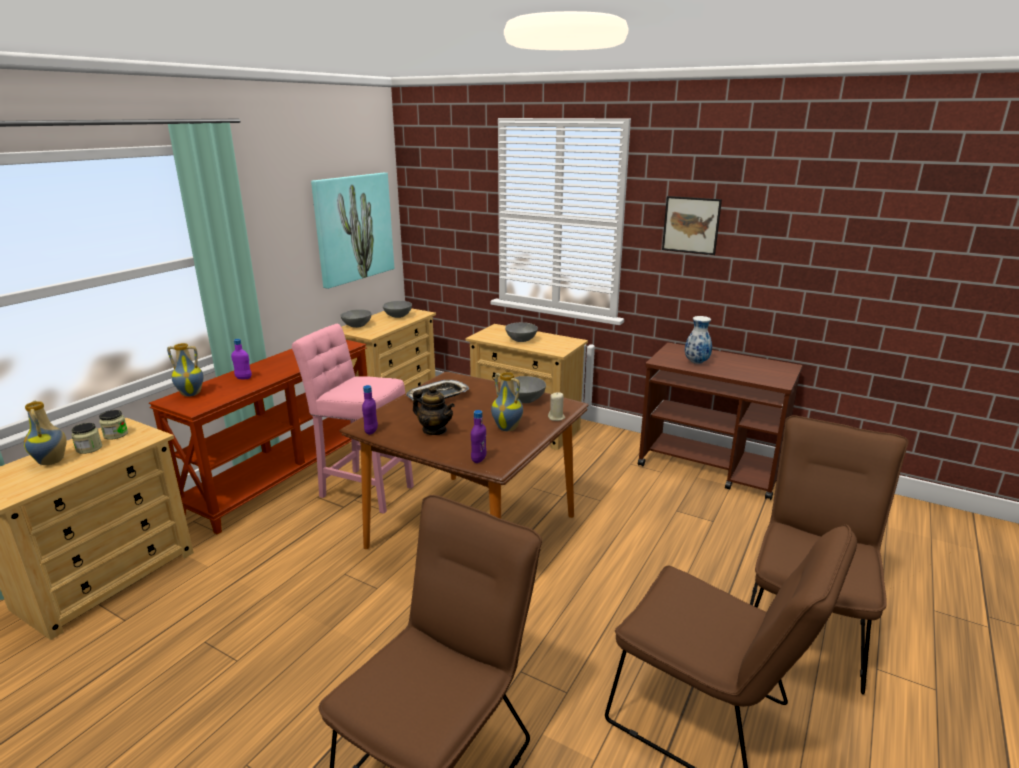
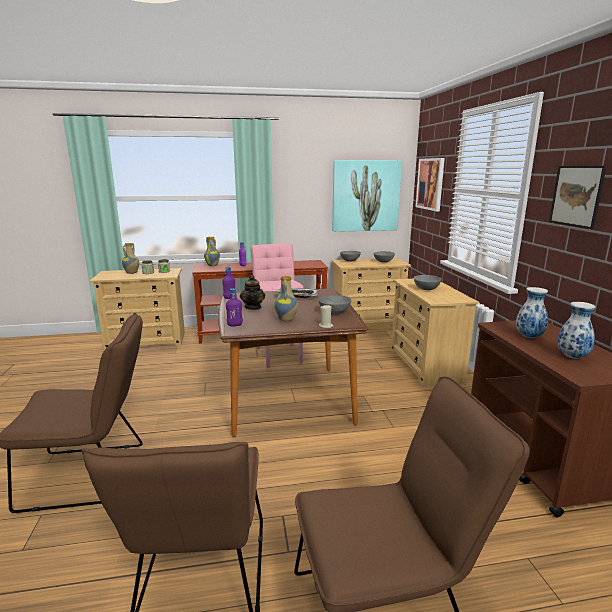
camera: 50 degrees right, 5 degrees down
none -> picture [415,158,445,211]
none -> vase [557,302,596,359]

